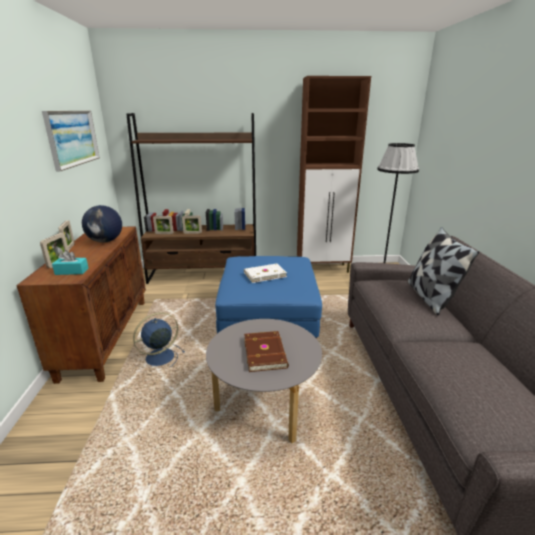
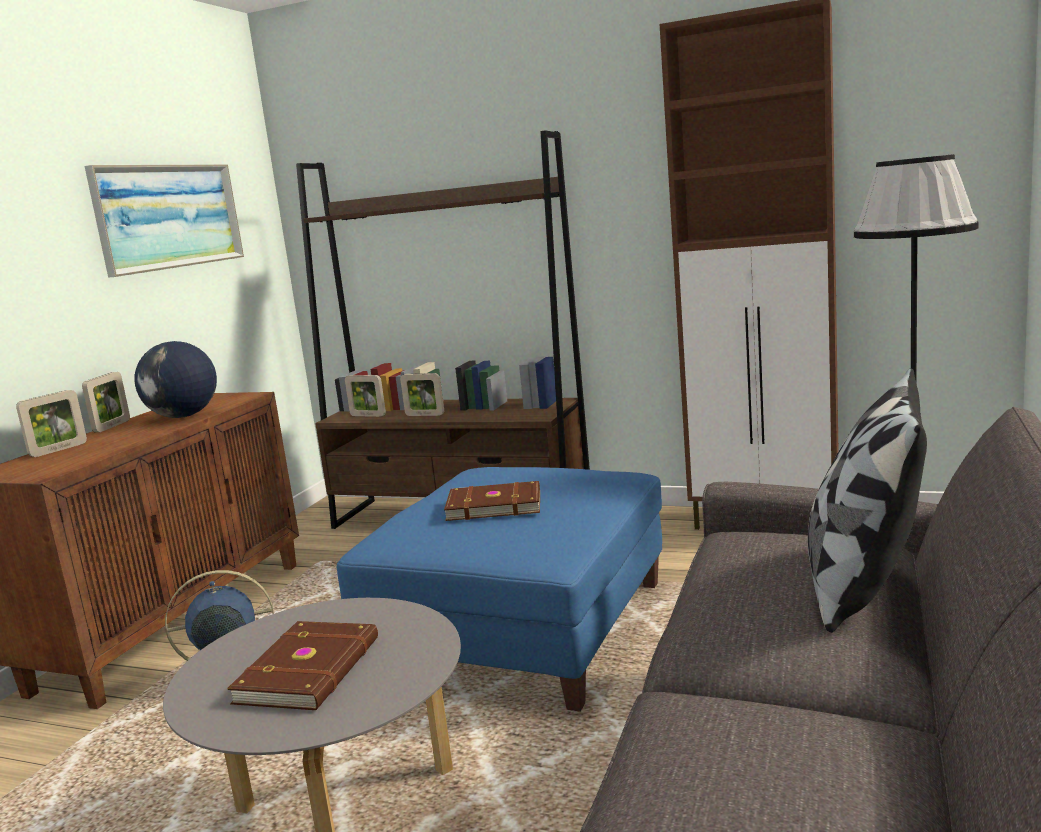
camera: 25 degrees right, 10 degrees down
turquoise tissue box [52,250,88,275] -> none
white book [244,263,287,283] -> brown book [444,481,540,521]

